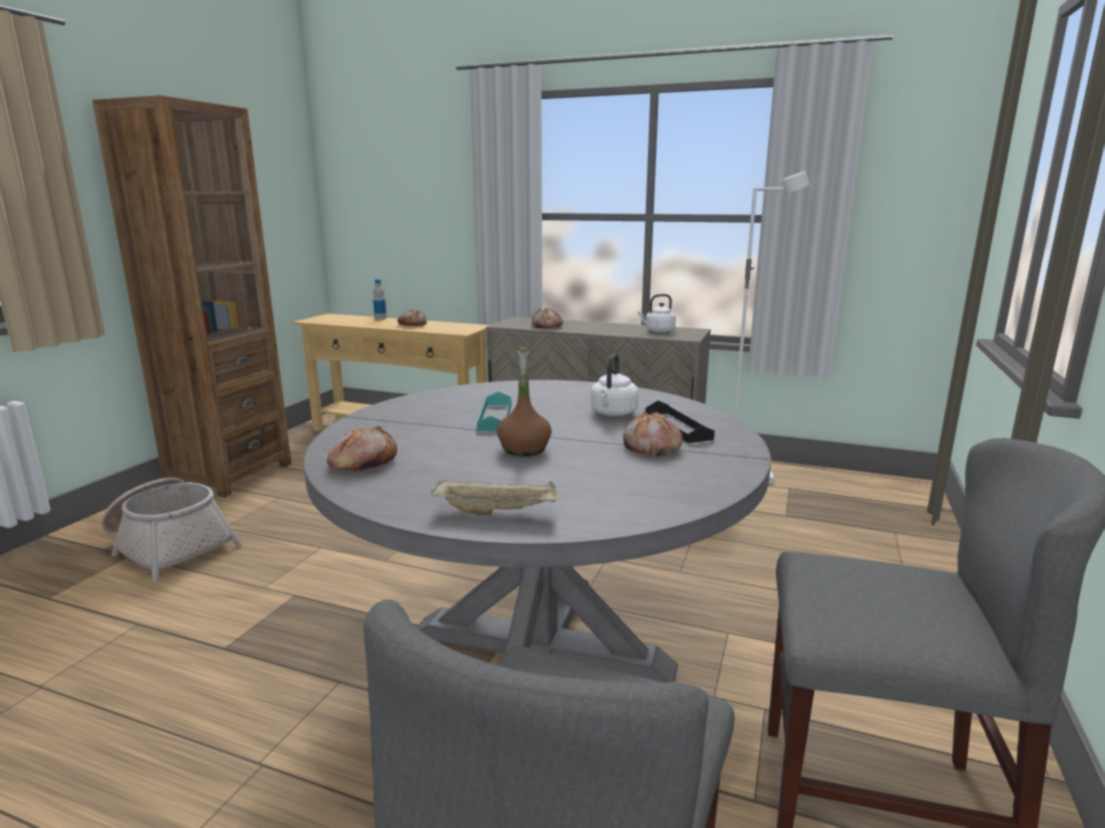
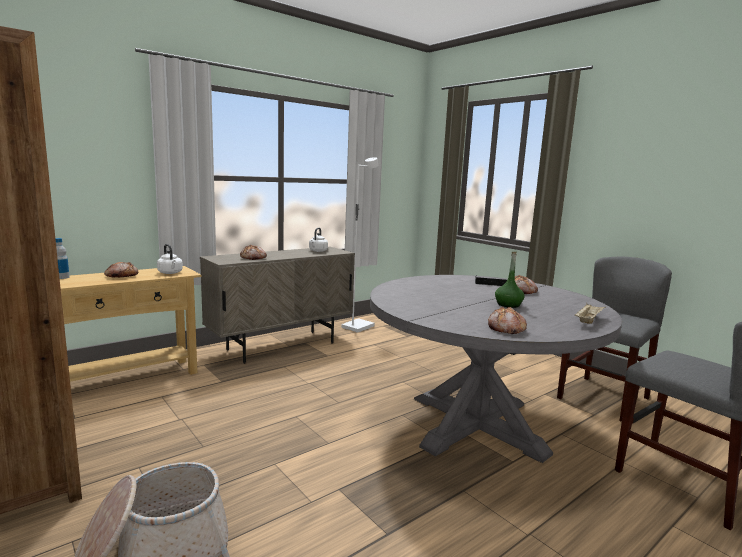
camera: 60 degrees left, 5 degrees down
turquoise tray [477,391,511,431] -> none
brown bottle [497,347,552,456] -> green bottle [495,252,524,308]
white kettle [591,354,639,416] -> white kettle moved to [157,244,183,274]

